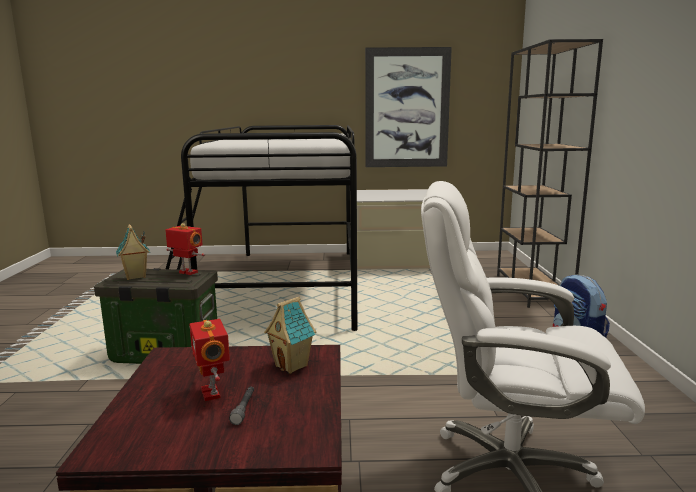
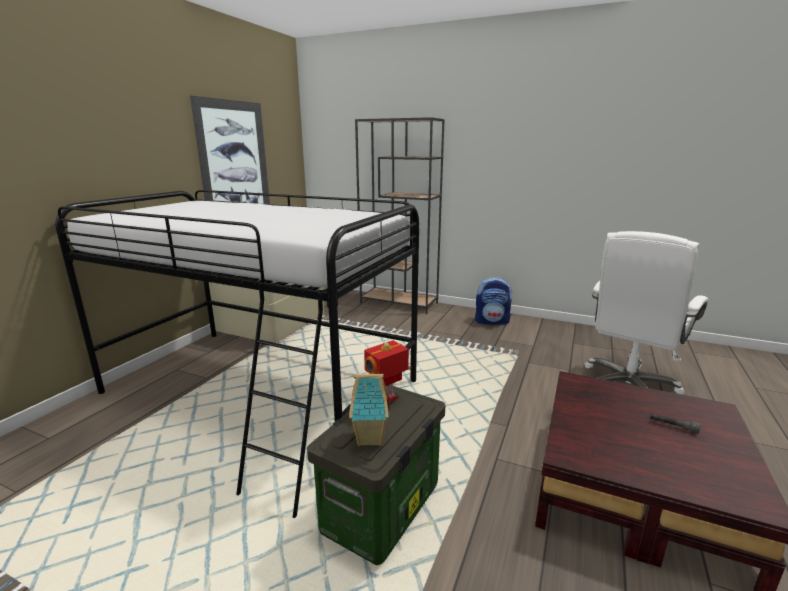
camera: 65 degrees left, 5 degrees up
toy robot [189,319,230,401] -> none
toy house [264,297,316,374] -> none

